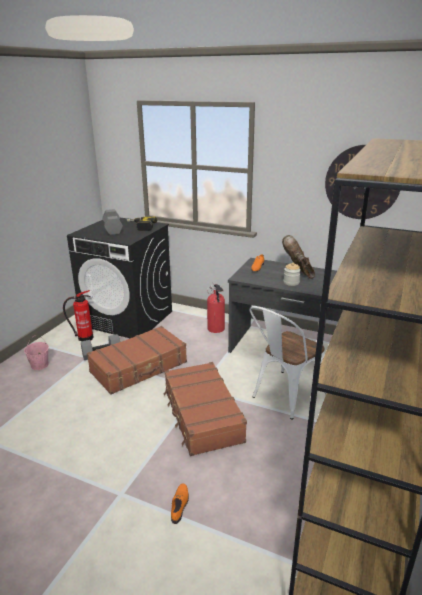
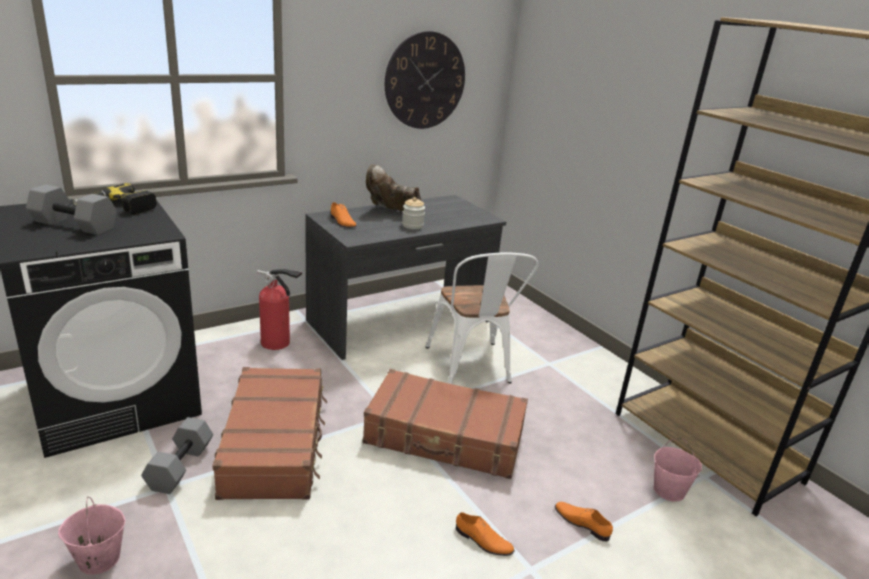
camera: 60 degrees left, 0 degrees up
fire extinguisher [63,290,93,341] -> none
none -> orange shoe [456,512,515,556]
none -> pink bucket [654,438,702,502]

